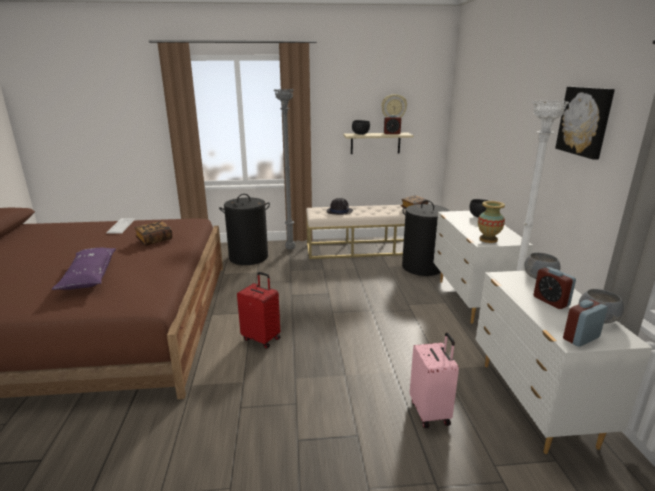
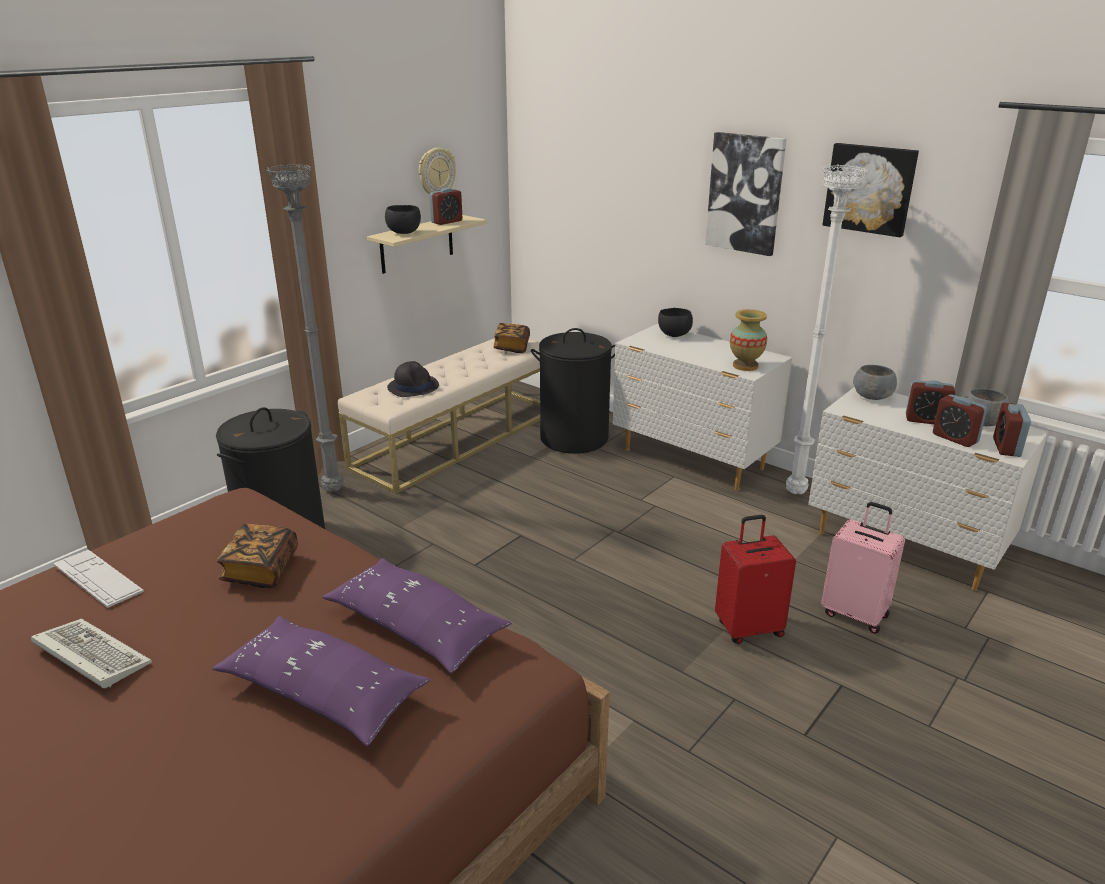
camera: 45 degrees left, 5 degrees up
red suitcase [237,272,280,349] -> red suitcase moved to [715,515,796,644]
none -> keyboard [31,619,152,688]
none -> purple pillow [322,558,512,673]
none -> picture [705,132,787,256]
none -> alarm clock [933,394,987,447]

